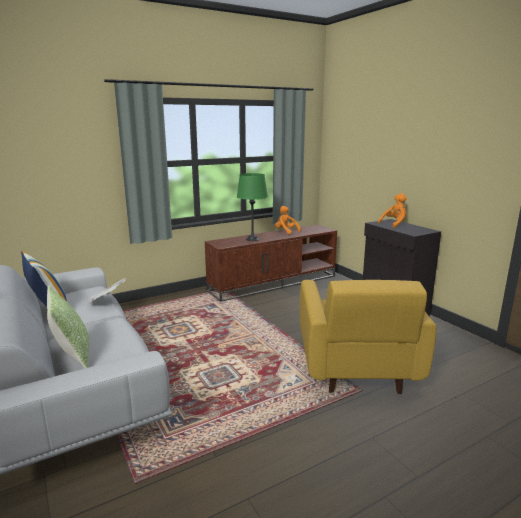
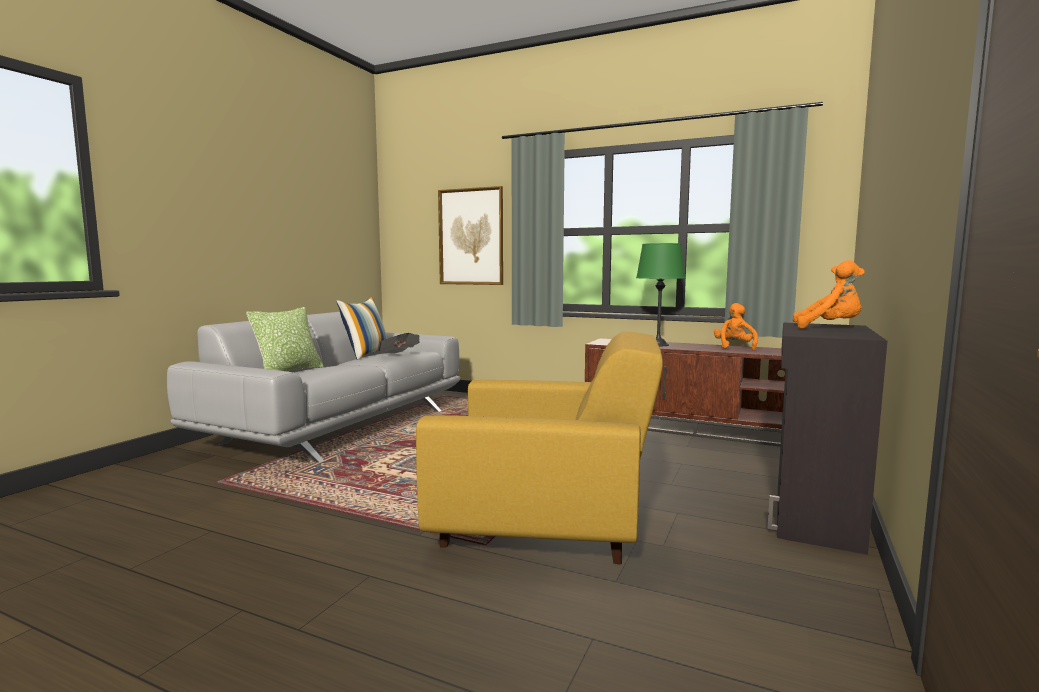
camera: 55 degrees right, 10 degrees down
yellow armchair [300,280,437,394] -> yellow armchair turned 135 degrees counterclockwise [416,331,663,565]
none -> picture [438,186,503,285]

